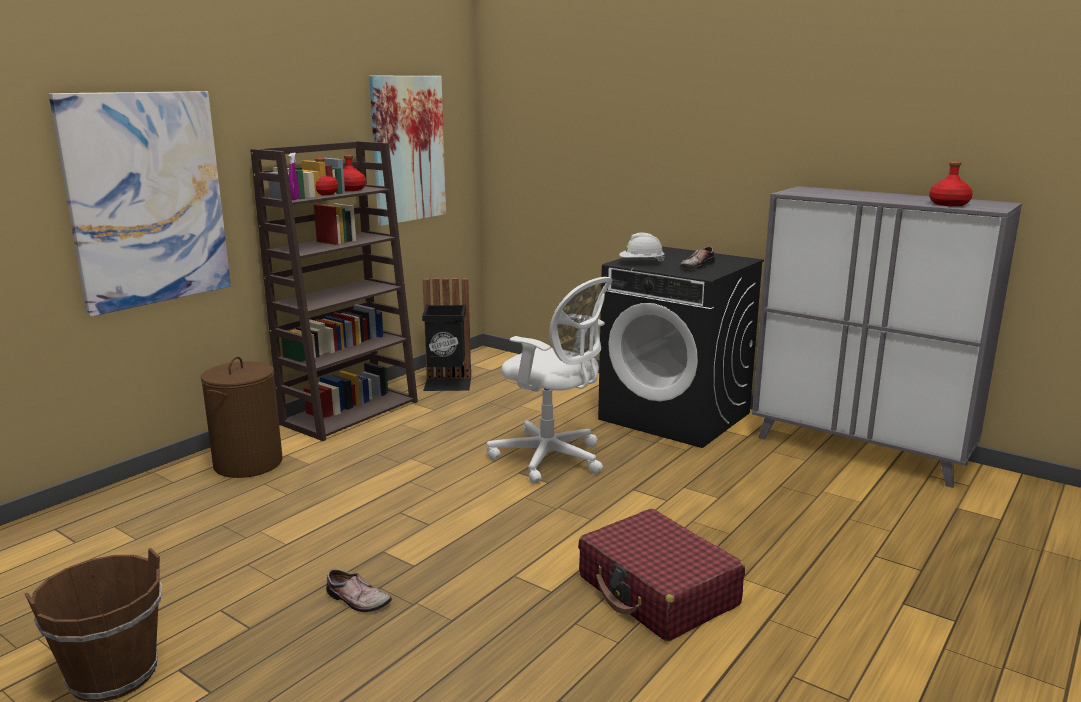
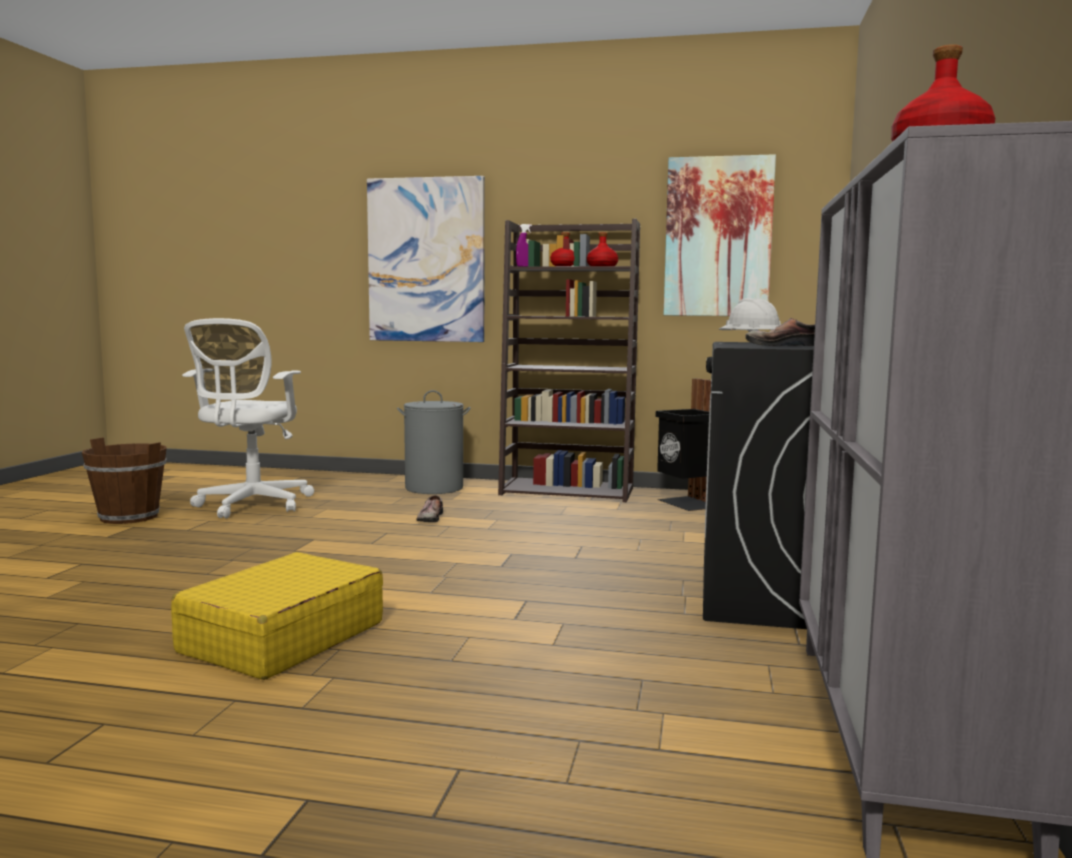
camera: 65 degrees right, 10 degrees down
brown laundry basket [201,357,283,478] -> grey laundry basket [397,390,471,494]
shoe [326,569,392,612] -> shoe moved to [416,495,443,522]
white office chair [487,277,612,484] -> white office chair moved to [182,318,314,518]
red suitcase [578,509,745,642] -> yellow suitcase [171,552,383,680]

